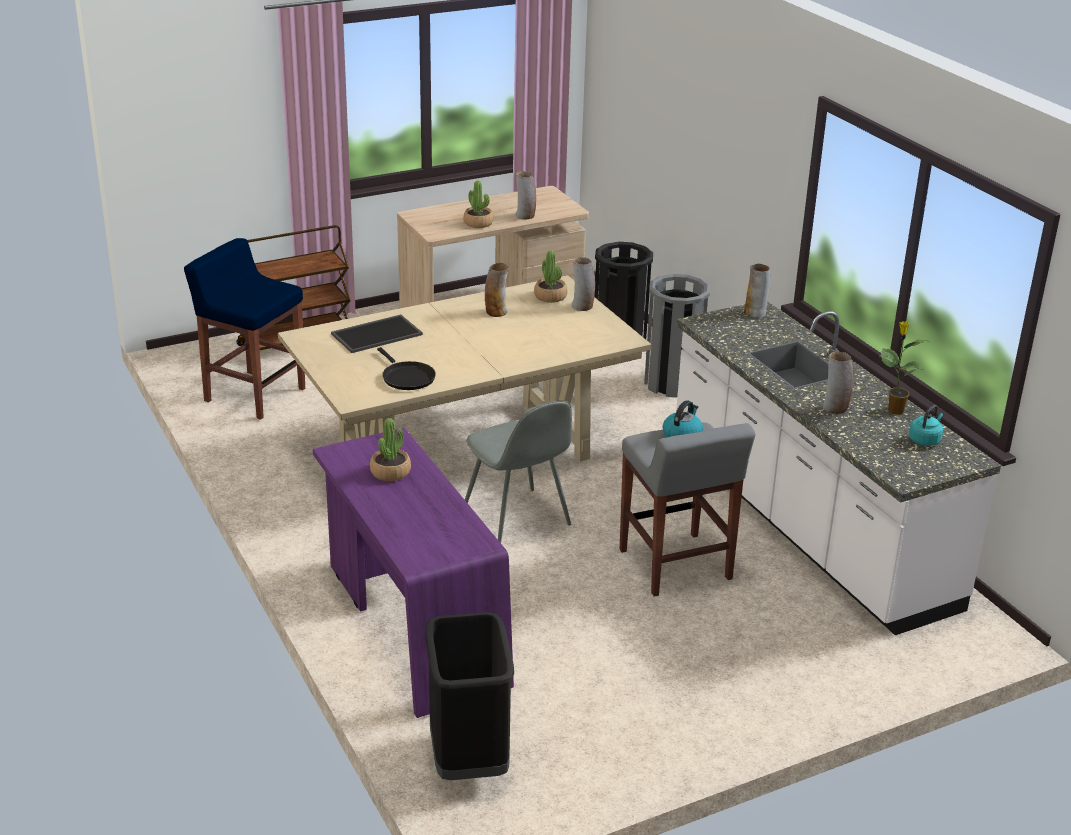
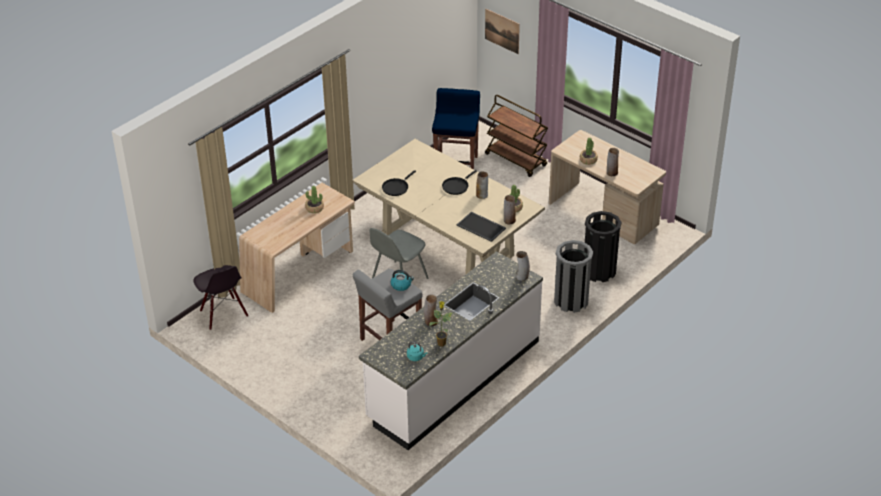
camera: 70 degrees right, 10 degrees up
purple desk [313,428,514,718] -> beige desk [239,183,355,313]
tray [331,315,423,353] -> tray moved to [457,212,506,242]
black trash can [425,612,514,780] -> black chair [193,265,249,330]
none -> black frying pan [442,170,477,195]
none -> picture [485,9,520,54]

